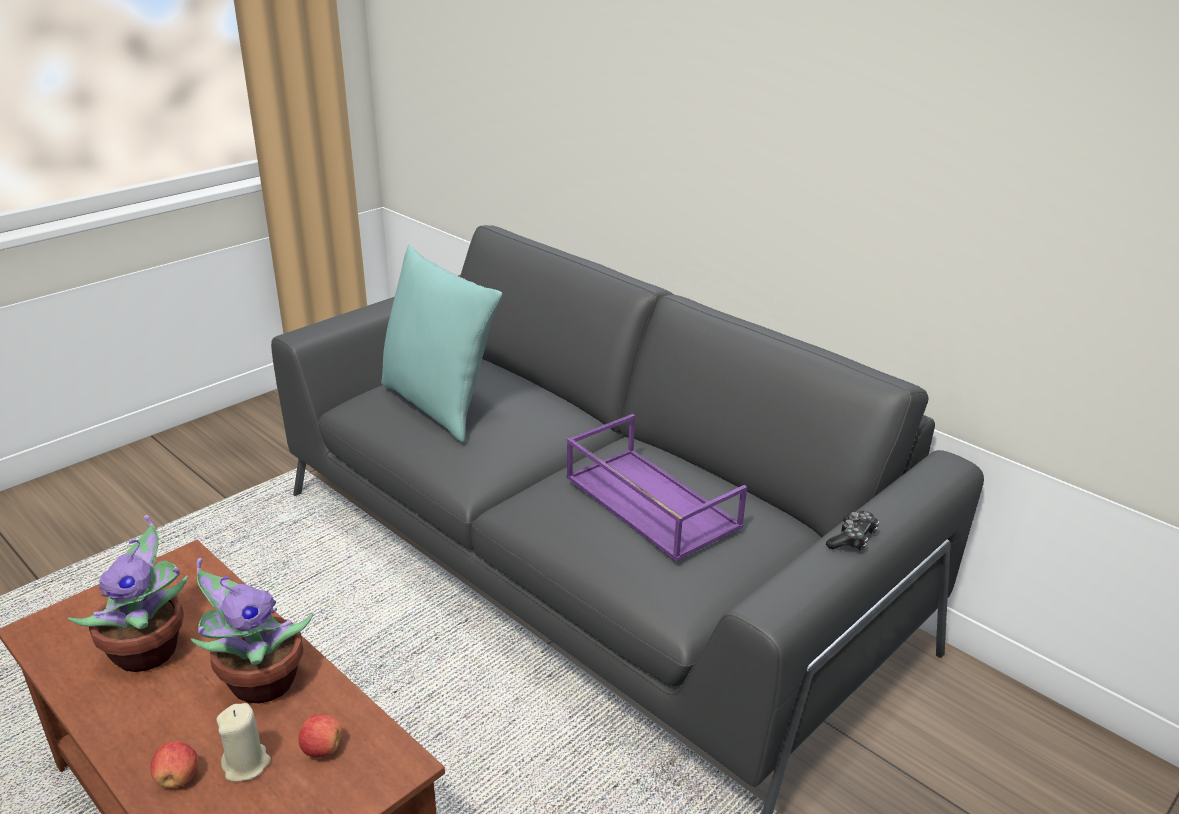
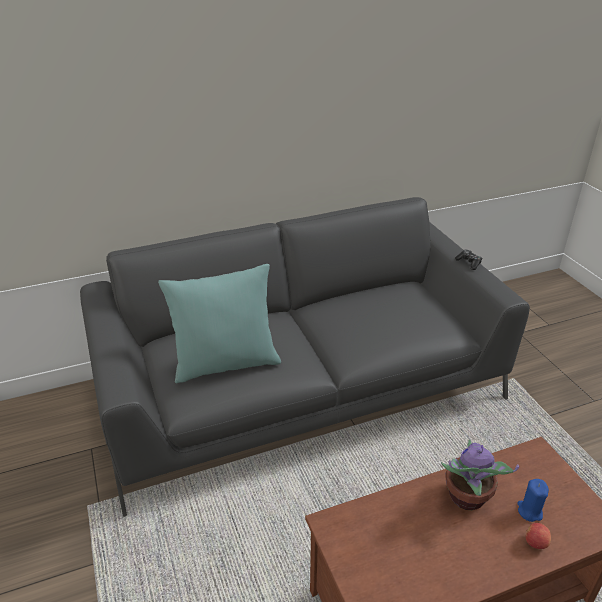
camera: 65 degrees left, 5 degrees up
potted plant [68,515,188,672] -> none
beige candle [217,703,271,782] -> blue candle [517,479,549,522]
apple [298,714,342,757] -> none
purple tray [566,414,747,562] -> none

